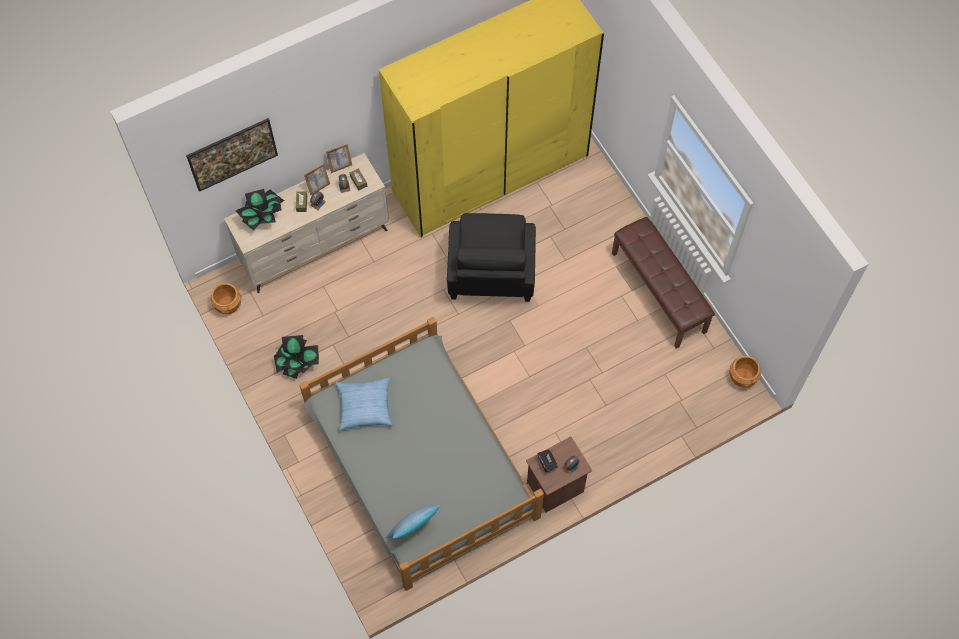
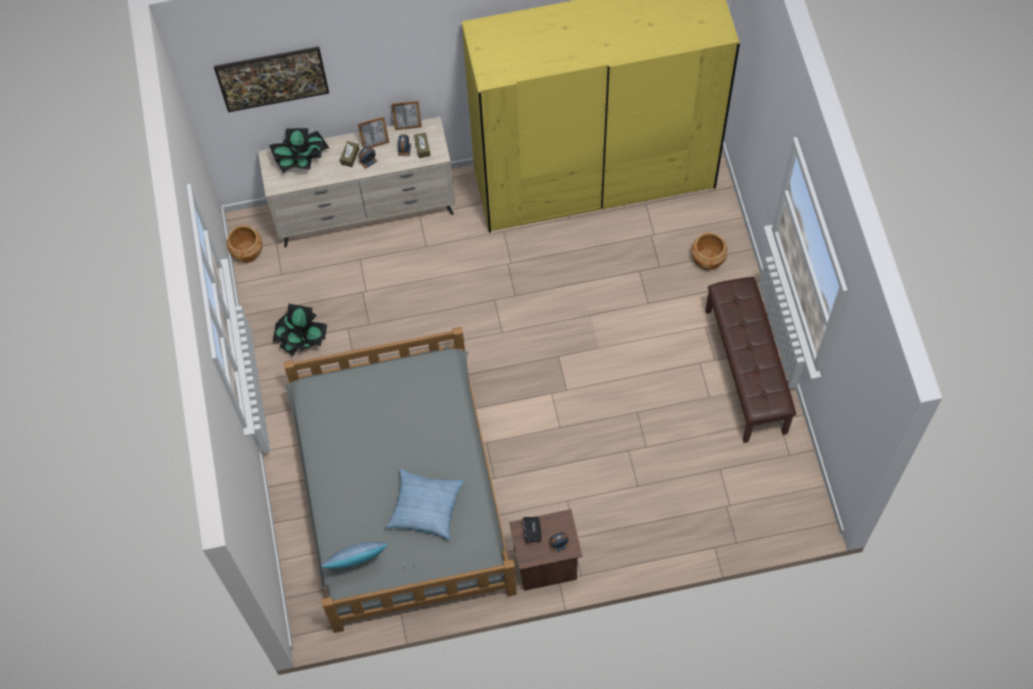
camera: 20 degrees right, 0 degrees up
pillow [336,377,393,431] -> pillow moved to [385,469,464,540]
black armchair [447,213,536,302] -> none
brown planter [729,356,761,387] -> brown planter moved to [692,232,727,270]

